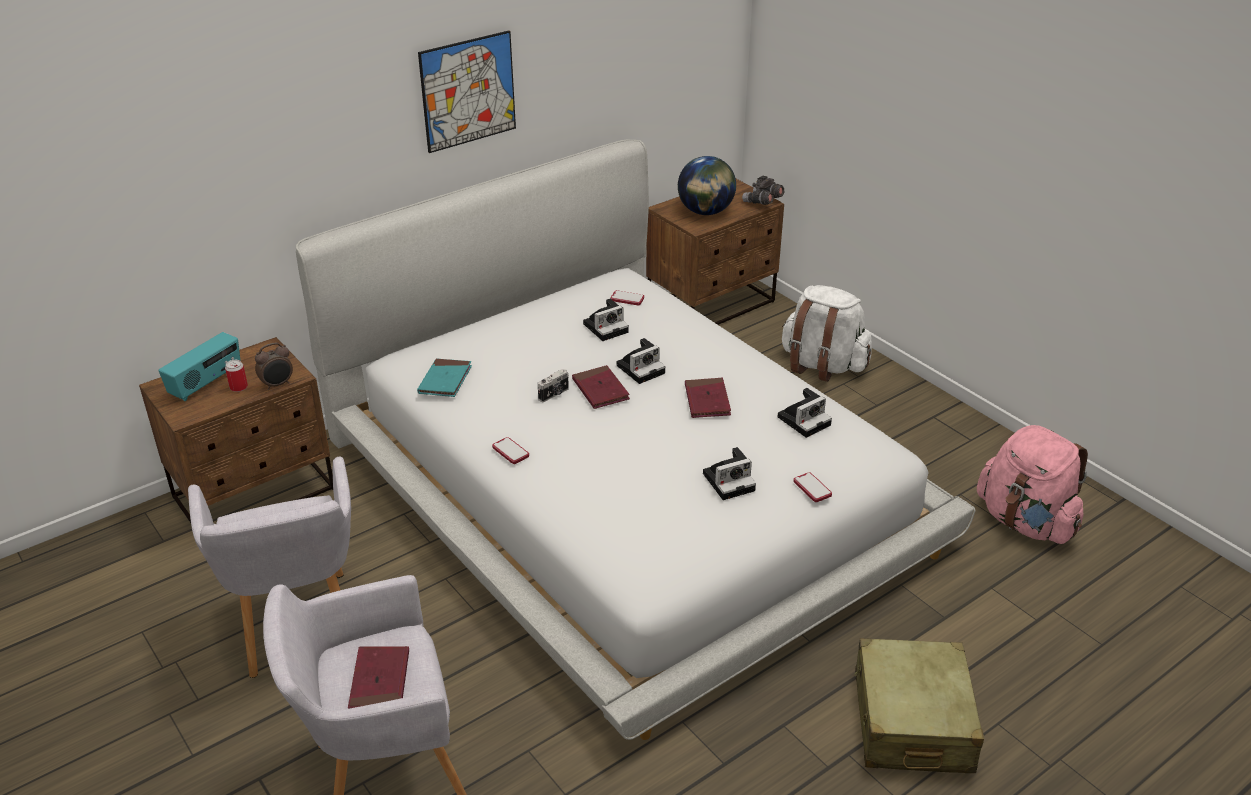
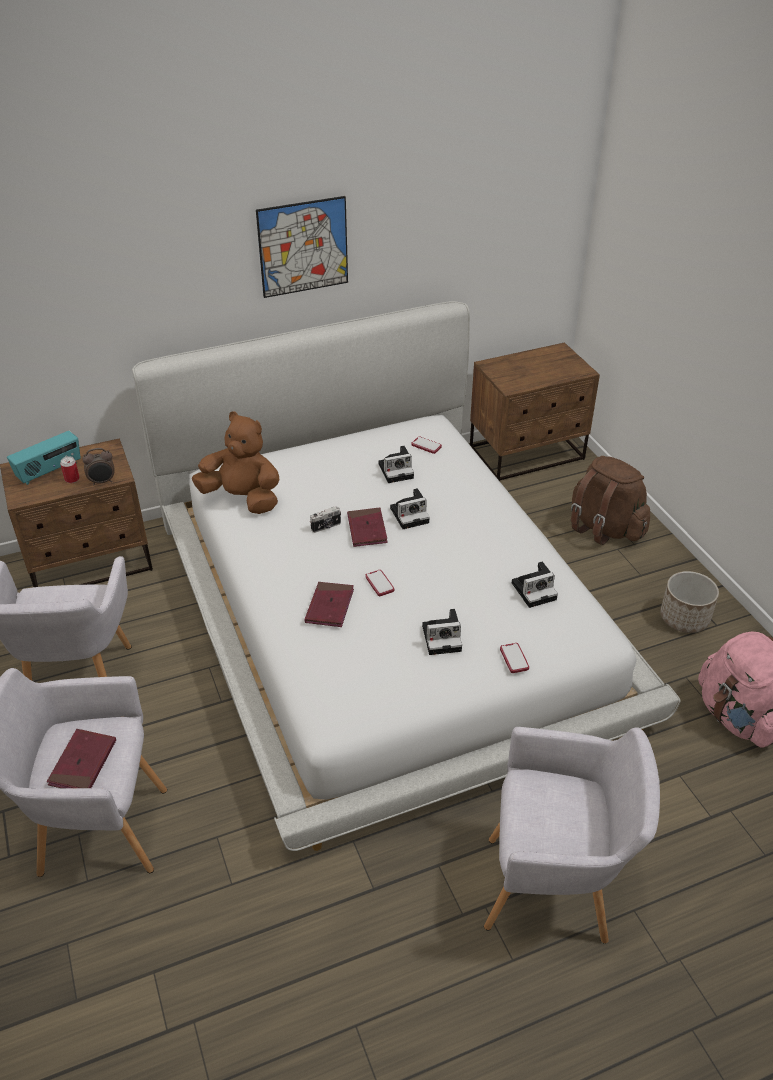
camera: 15 degrees right, 5 degrees up
turquoise book [417,358,472,397] -> brown plush toy [192,411,280,514]
phone [492,437,529,464] -> phone moved to [365,570,394,596]
globe [678,156,736,215] -> none
red book [685,378,731,418] -> red book moved to [305,582,354,627]
grey binoculars [742,176,785,205] -> none
white backpack [782,285,872,382] -> brown backpack [571,456,650,545]
beige suitcase [855,638,984,773] -> grey armchair [484,727,660,944]
none -> planter [660,571,719,633]

